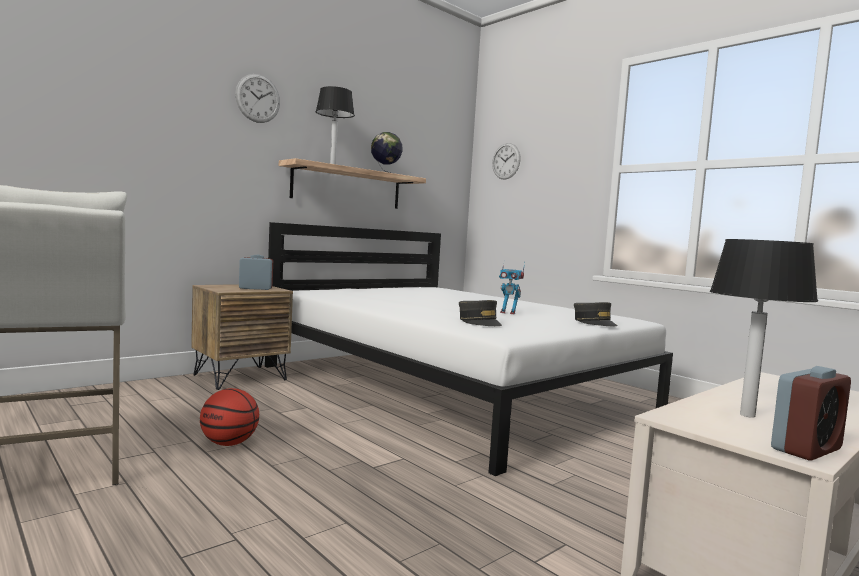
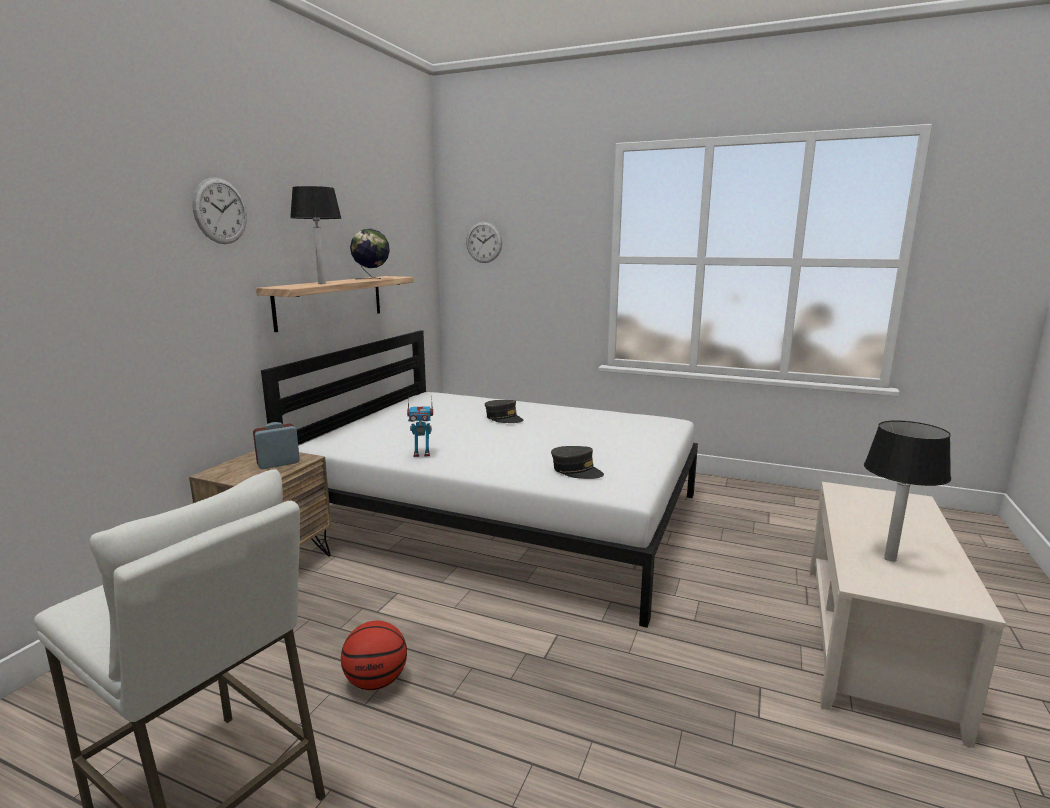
camera: 25 degrees left, 10 degrees up
toy robot [499,262,525,314] -> toy robot moved to [407,396,433,457]
grey cap [574,302,617,326] -> grey cap moved to [485,400,524,423]
alarm clock [771,366,851,461] -> none

